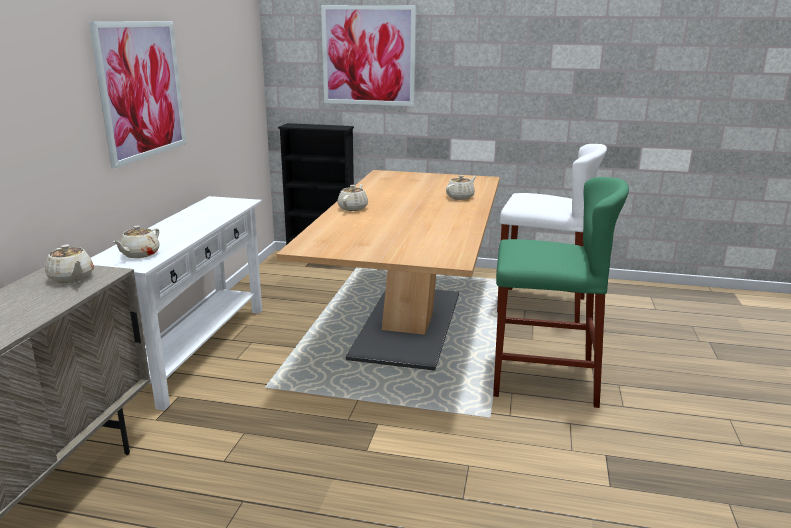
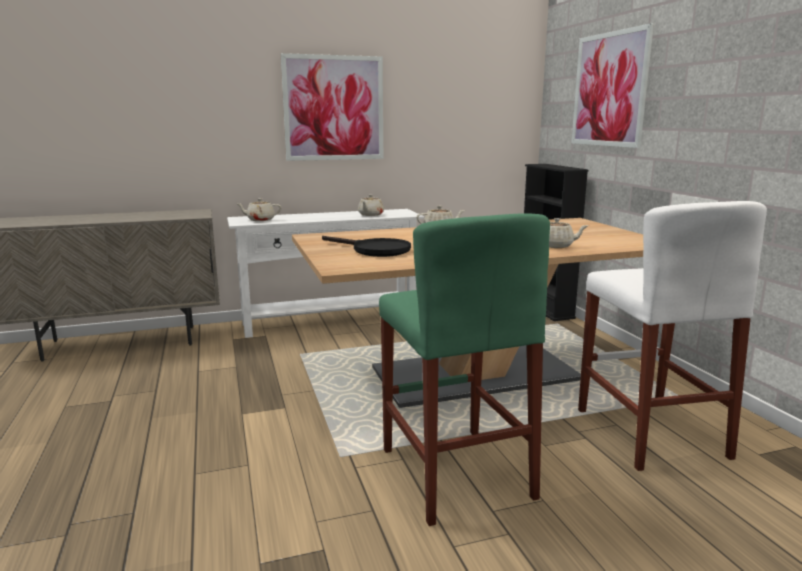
camera: 60 degrees right, 5 degrees down
beige teapot [45,245,94,283] -> beige teapot moved to [358,194,384,216]
none -> black frying pan [322,236,411,257]

